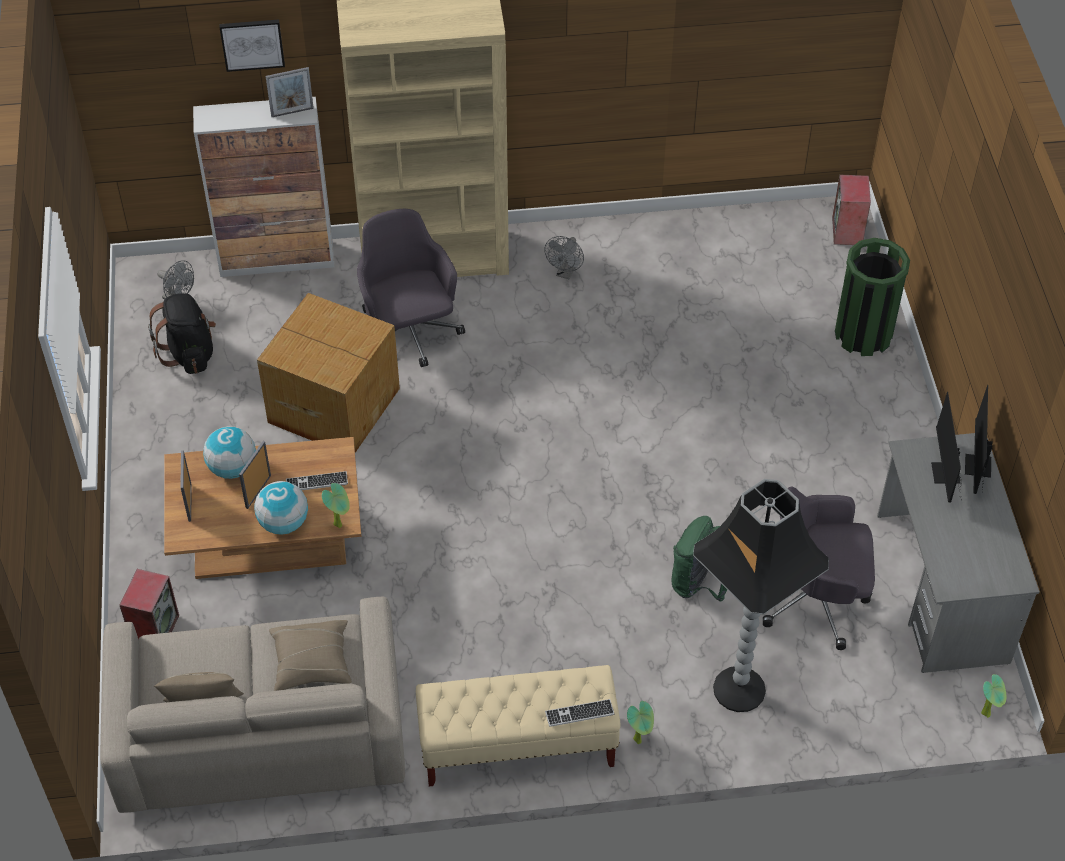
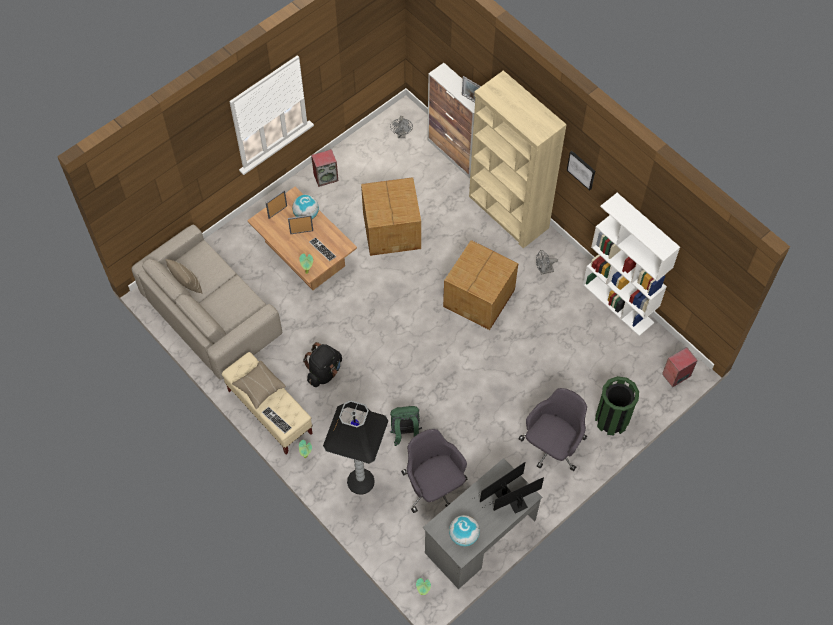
camera: 55 degrees right, 10 degrees up
speaker [120,569,179,640] -> speaker moved to [311,149,338,187]
black backpack [148,293,216,374] -> black backpack moved to [303,342,342,387]
picture [219,20,285,72] -> picture moved to [567,151,595,190]
globe [254,481,308,535] -> globe moved to [449,515,480,547]
beige pillow [269,620,352,691] -> beige pillow moved to [232,360,286,409]
grey office chair [357,209,465,367] -> grey office chair moved to [519,388,587,471]
none -> cardboard box [443,240,518,330]
none -> white bookcase [583,193,680,336]

